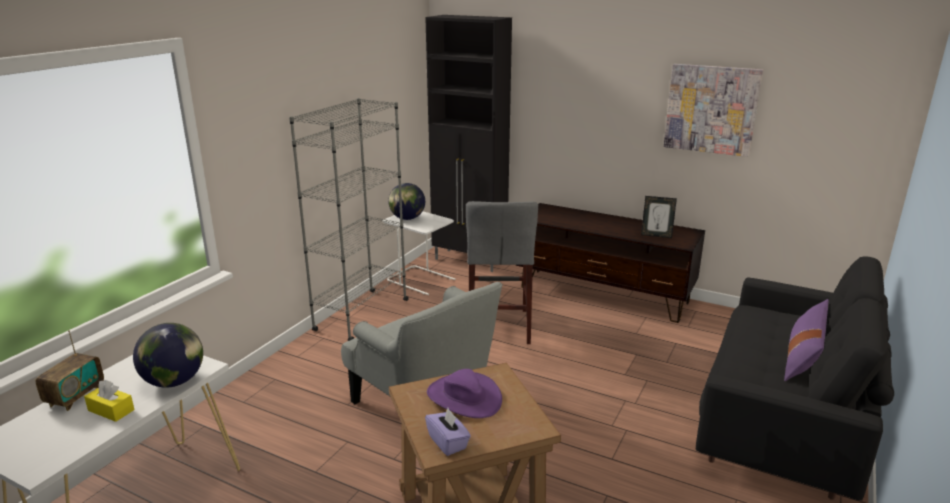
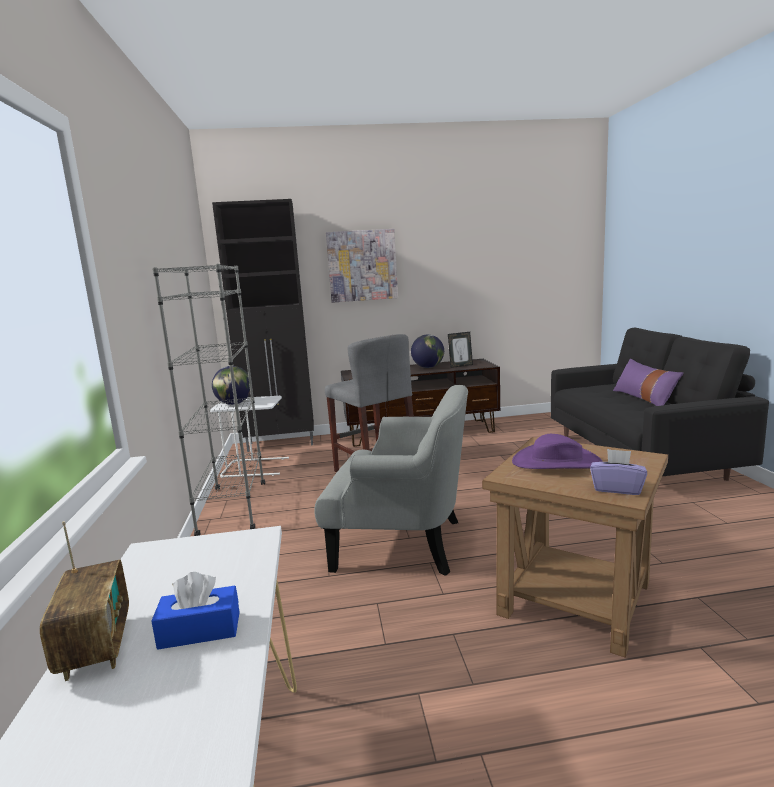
camera: 35 degrees left, 10 degrees down
yellow tissue box [84,380,135,422] -> blue tissue box [151,572,240,650]
globe [133,323,203,388] -> globe moved to [411,334,444,368]
picture [664,64,763,157] -> picture moved to [326,229,398,303]

